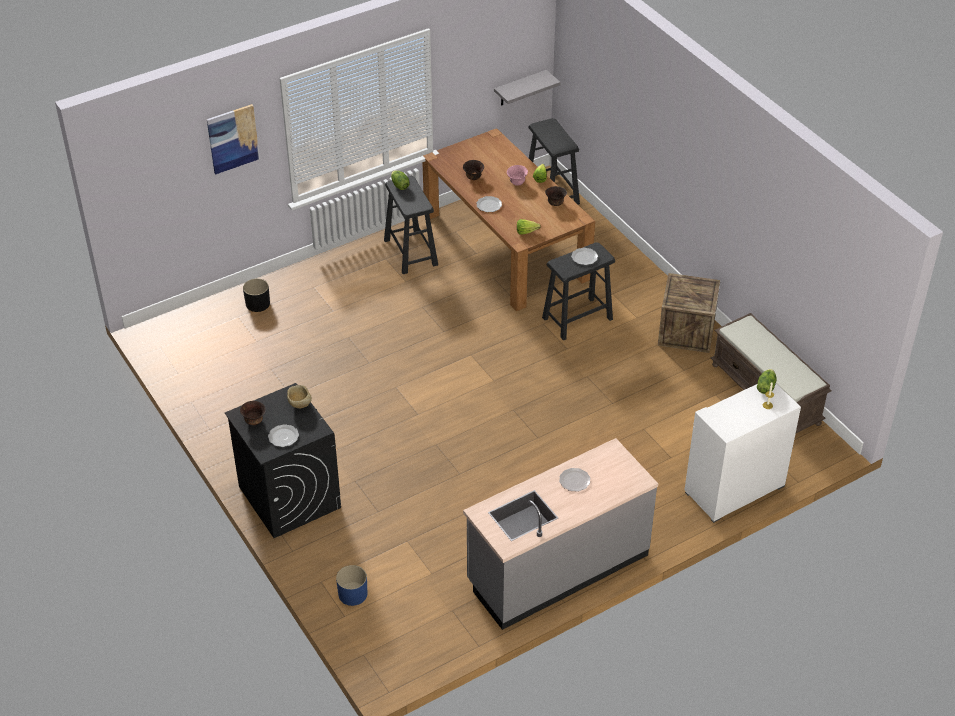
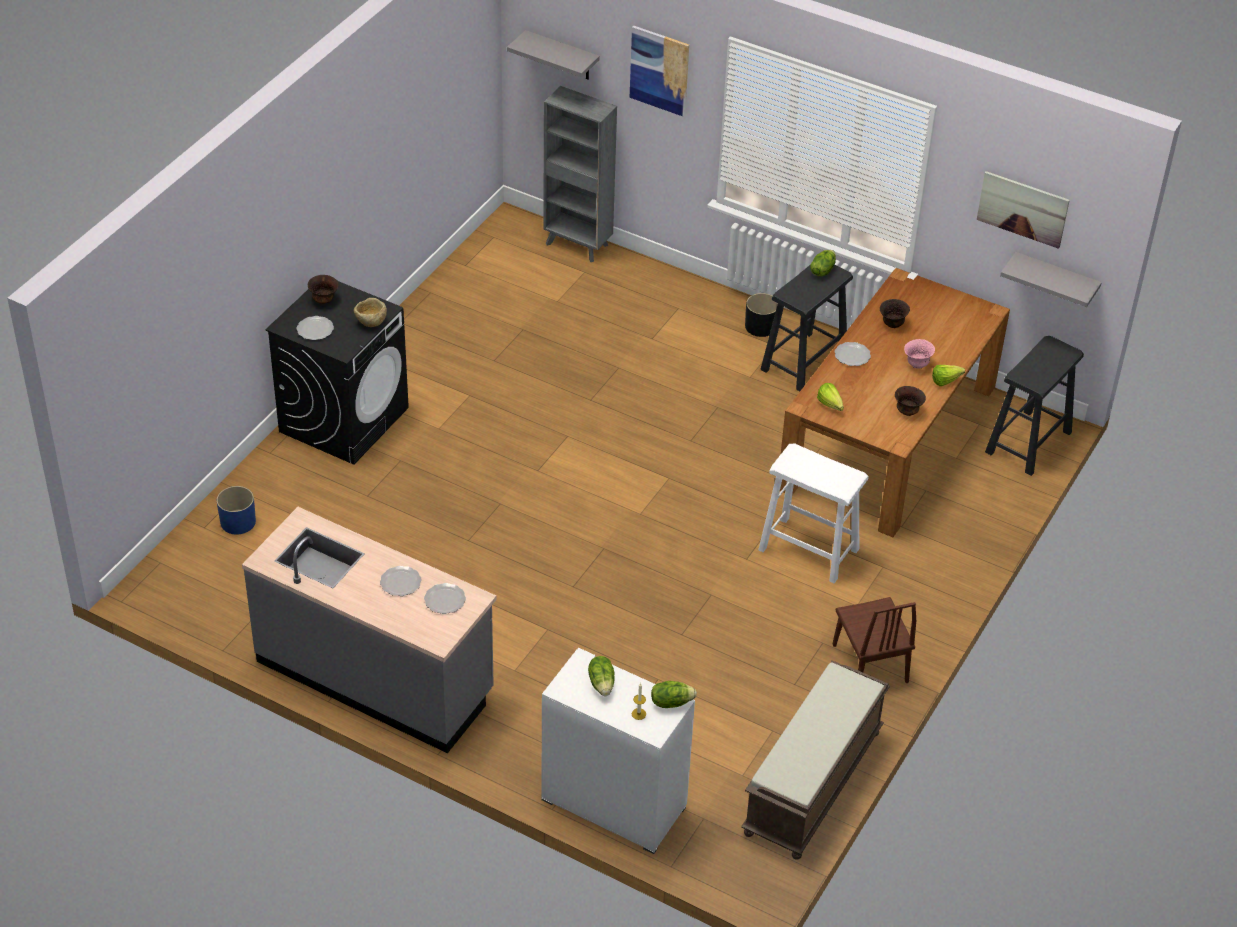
camera: 60 degrees right, 0 degrees up
black planter [243,278,270,312] -> black planter moved to [745,293,778,337]
black stool [542,242,615,341] -> white stool [758,443,869,583]
plate [571,248,598,265] -> plate moved to [424,583,466,614]
crate [658,273,720,353] -> brown chair [833,597,916,683]
none -> grey shelf [507,30,600,79]
none -> grey bookcase [543,86,617,262]
none -> lettuce [588,656,615,696]
none -> picture [977,171,1070,249]

